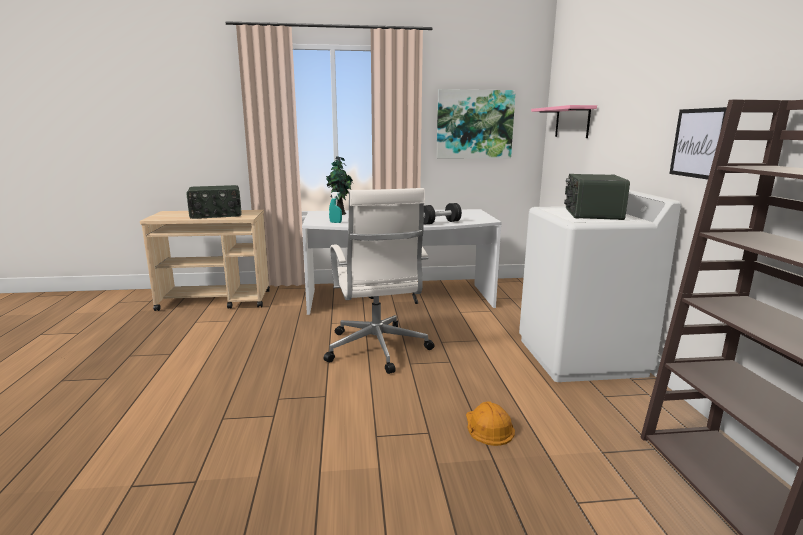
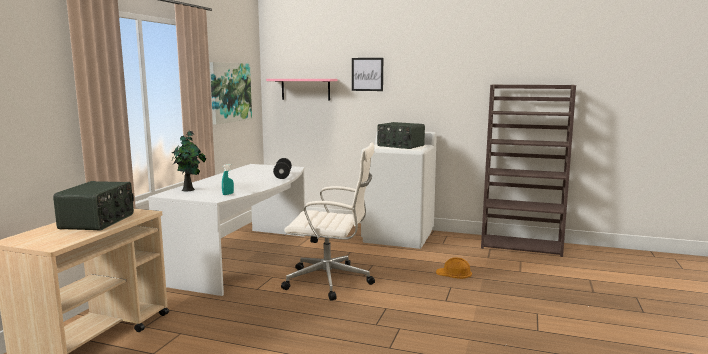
camera: 65 degrees left, 5 degrees down
picture [669,107,727,179] -> picture moved to [352,58,383,91]

